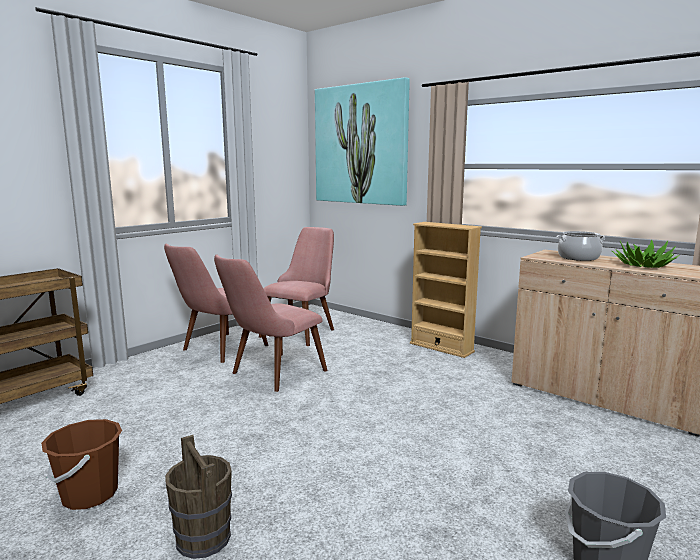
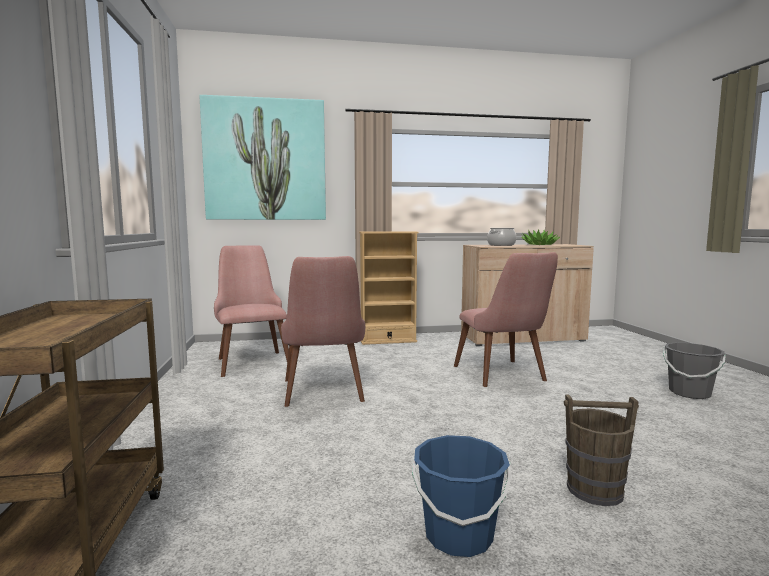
camera: 50 degrees left, 5 degrees down
brown bucket [41,419,122,510] -> blue bucket [412,435,512,557]
pink chair [164,244,268,363] -> pink chair moved to [454,252,558,387]

